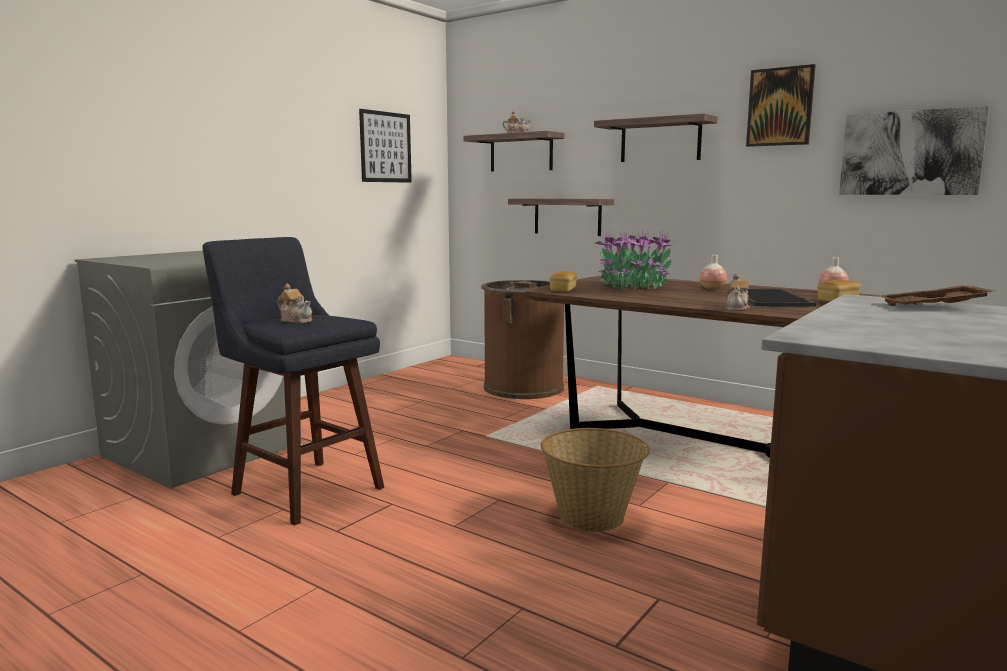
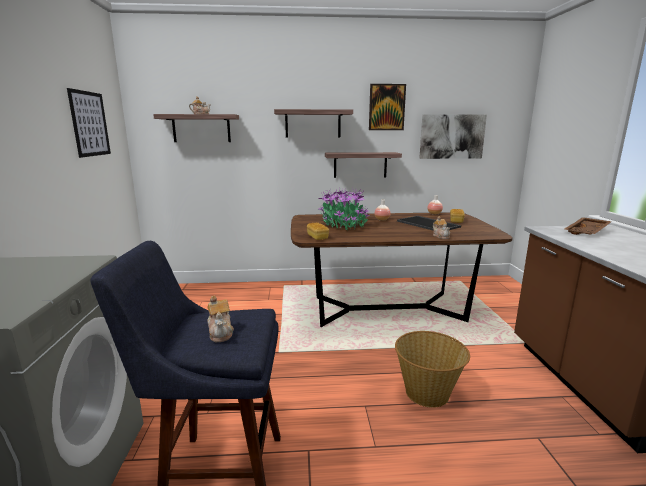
camera: 40 degrees left, 5 degrees up
teapot [277,283,312,323] -> teapot turned 75 degrees clockwise [207,296,234,342]
brown trash can [481,280,564,399] -> none
shelf [508,198,614,236] -> shelf moved to [325,152,402,178]

